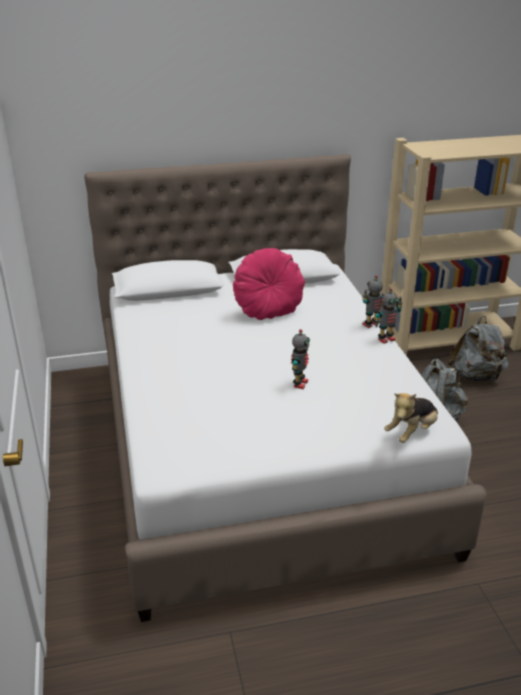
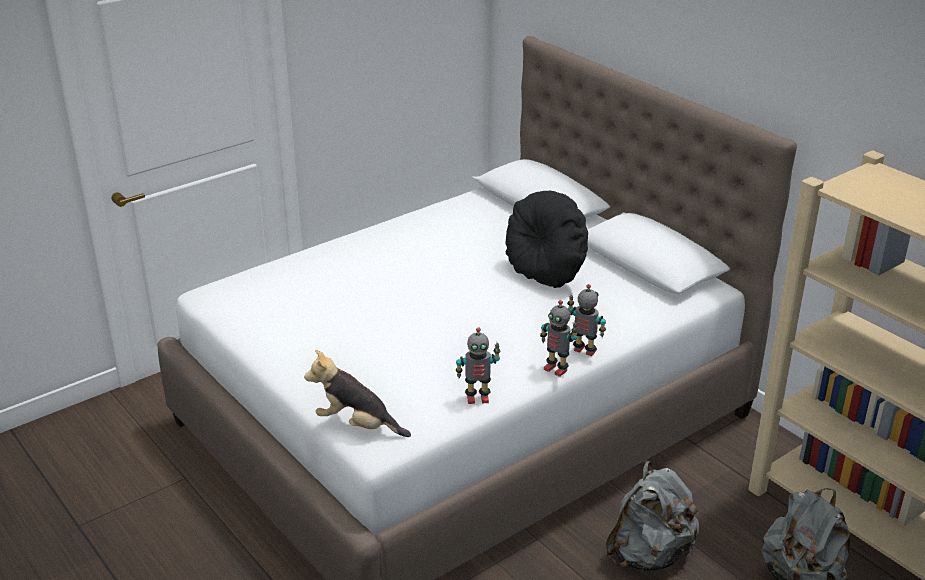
camera: 65 degrees right, 0 degrees up
pink pillow [233,248,305,320] -> black pillow [506,191,588,288]
toy robot [291,329,310,389] -> toy robot moved to [456,327,500,404]

